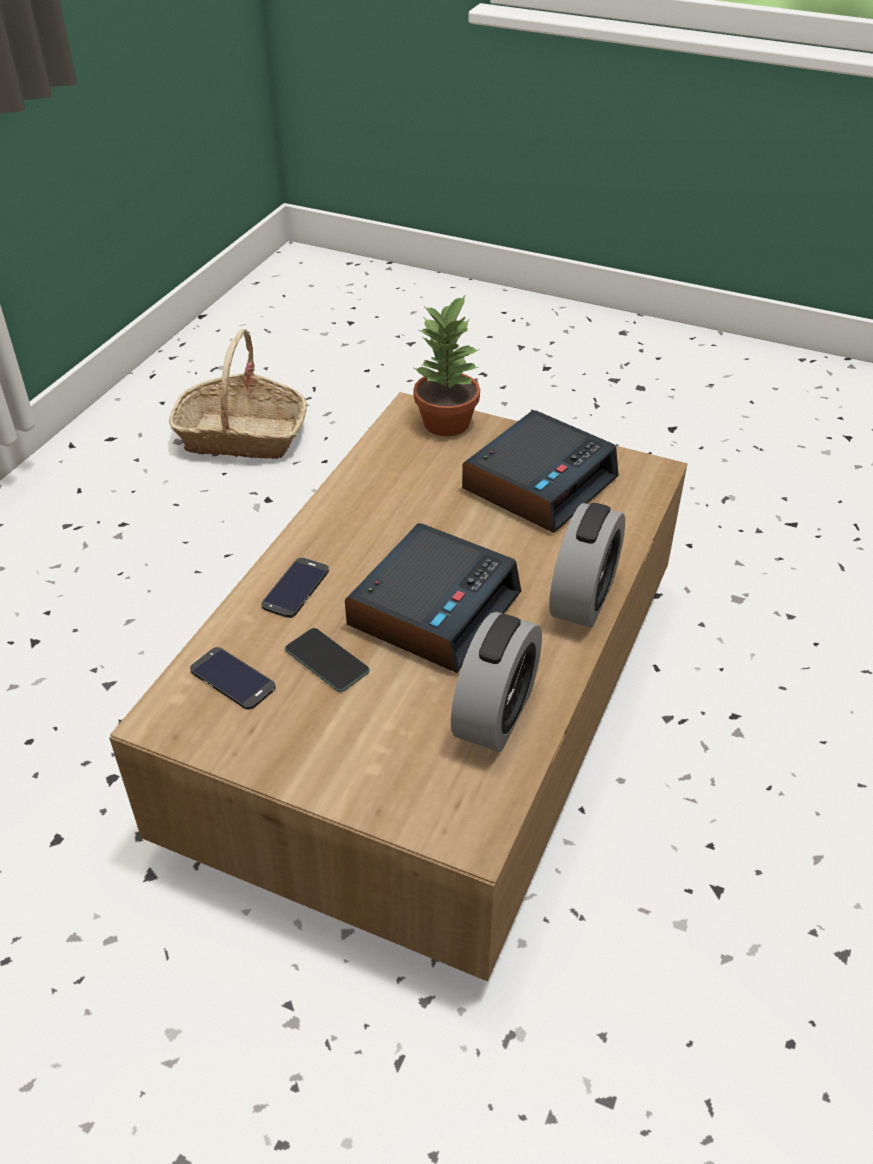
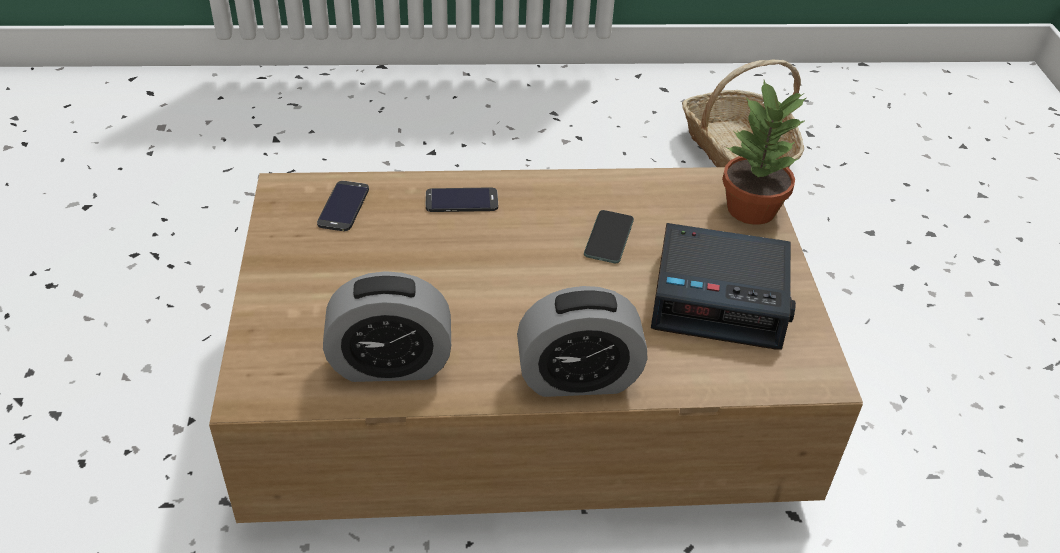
camera: 60 degrees right, 0 degrees up
phone [285,628,370,692] -> phone moved to [584,210,634,263]
alarm clock [345,523,521,673] -> none

